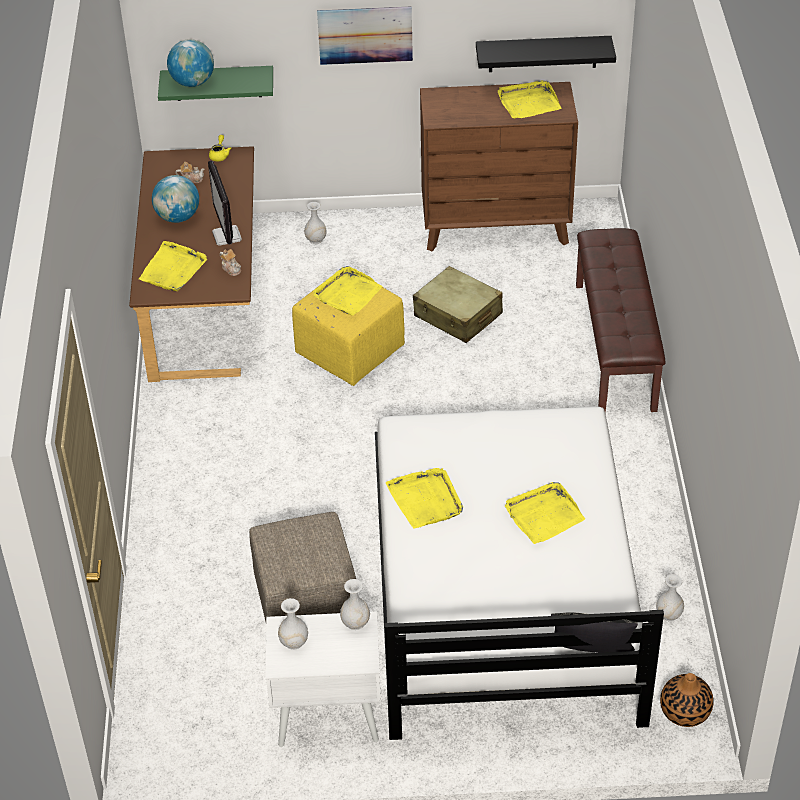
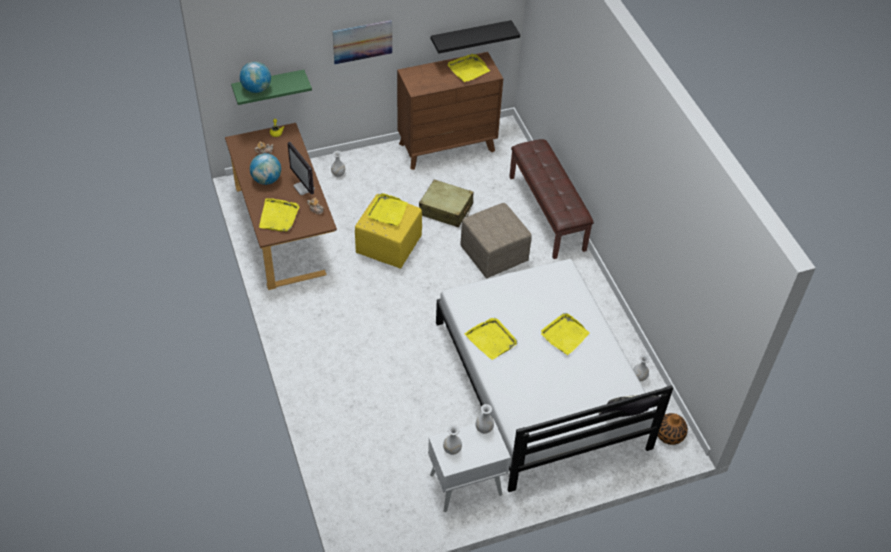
camera: 20 degrees left, 5 degrees up
beige ottoman [249,512,356,621] -> beige ottoman moved to [460,203,532,278]

